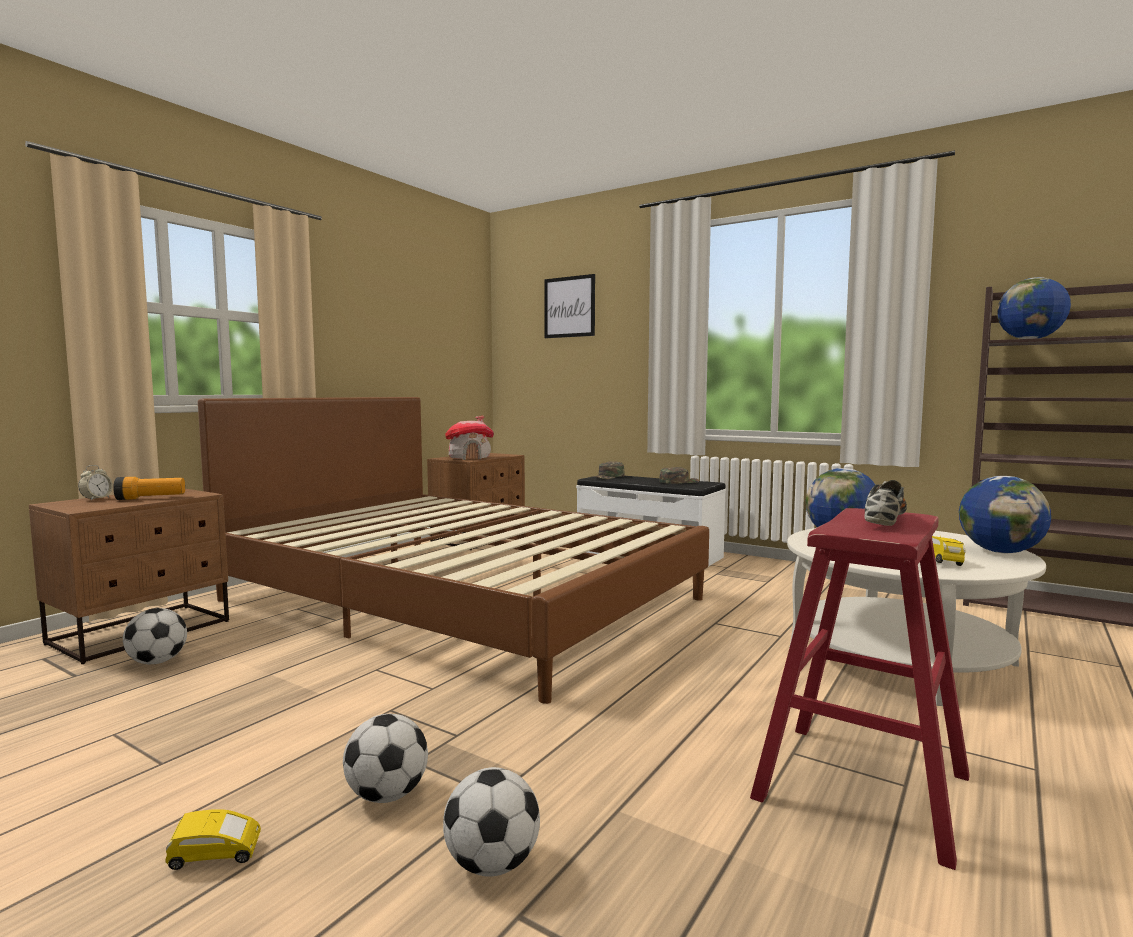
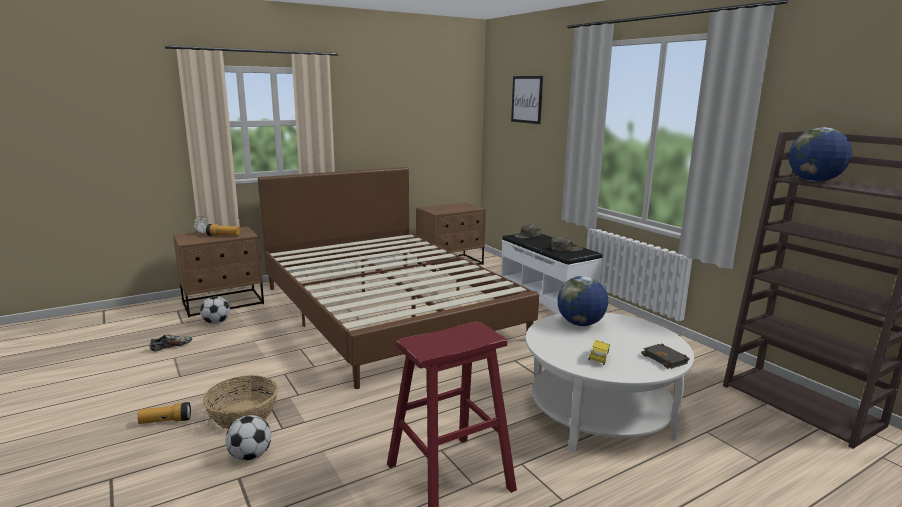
camera: 25 degrees right, 10 degrees up
yellow toy car [165,809,261,870] -> flashlight [137,402,191,424]
football [343,714,428,803] -> basket [203,375,278,429]
toy house [445,416,494,460] -> none
shoe [864,480,907,526] -> shoe moved to [149,334,192,352]
globe [959,476,1051,553] -> black book [641,343,689,369]

